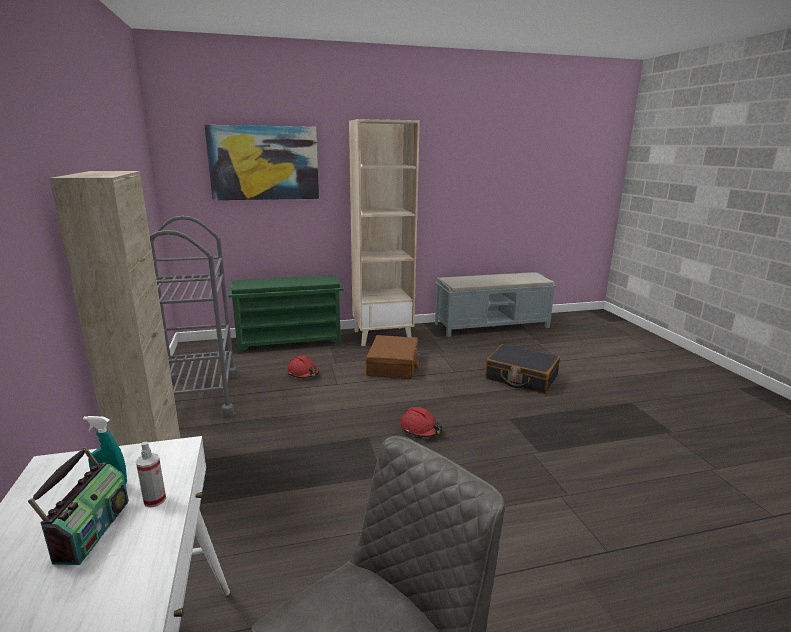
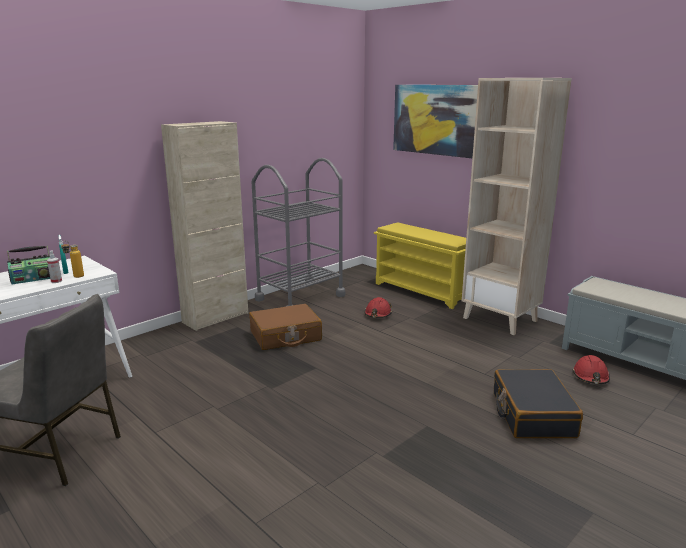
camera: 60 degrees right, 0 degrees up
green shoe rack [228,275,344,353] -> yellow shoe rack [374,223,466,309]
brown suitcase [366,335,419,379] -> brown suitcase moved to [249,304,322,350]
red hard hat [400,407,442,437] -> red hard hat moved to [572,355,610,384]
none -> bottle [61,241,84,278]

